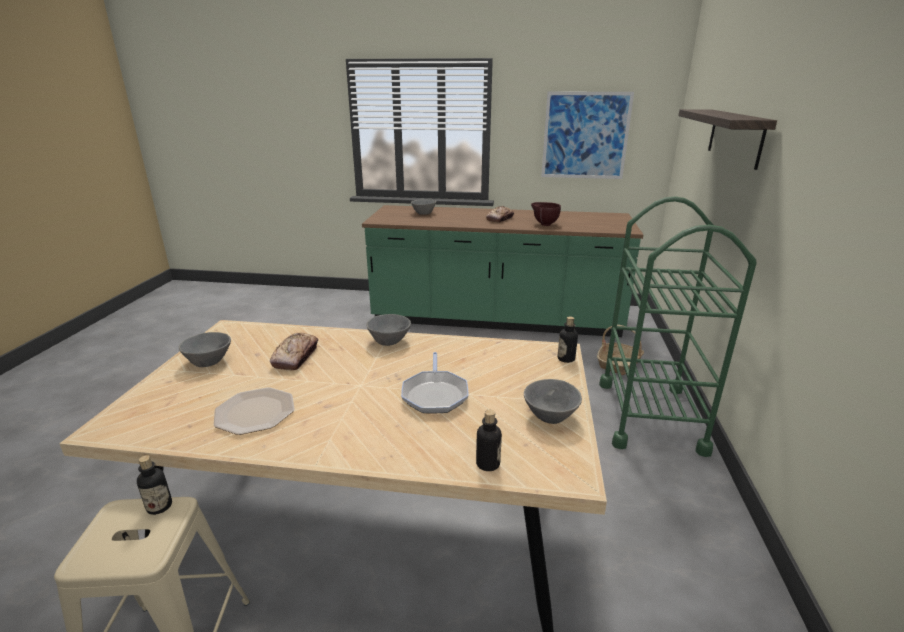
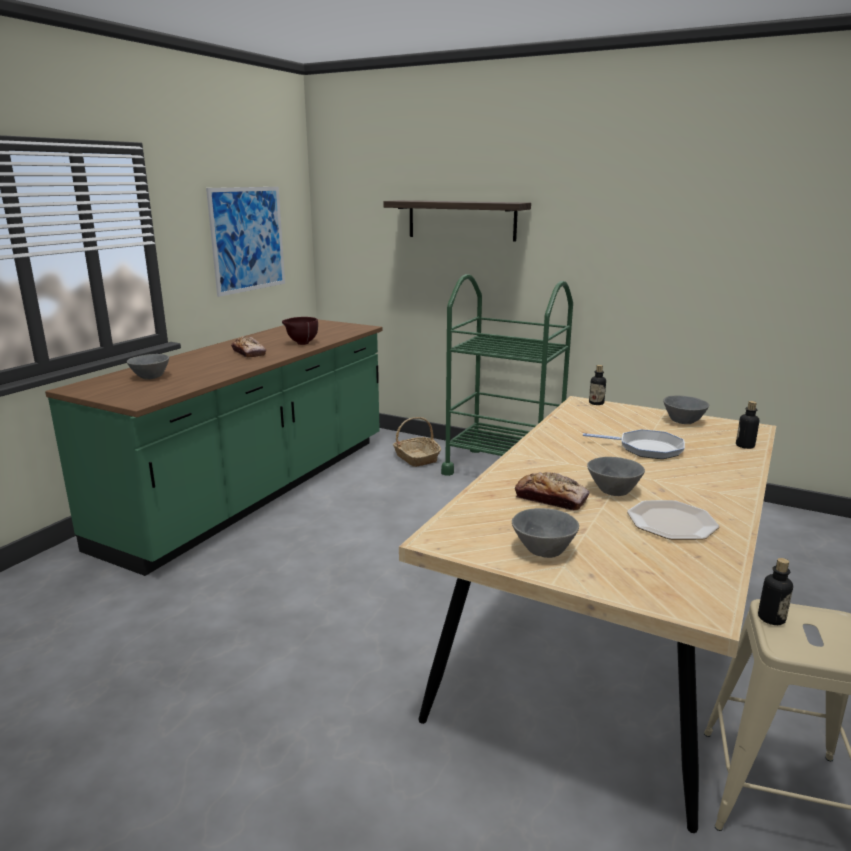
camera: 70 degrees left, 5 degrees down
grey bowl [366,314,411,346] -> grey bowl moved to [587,457,645,496]

